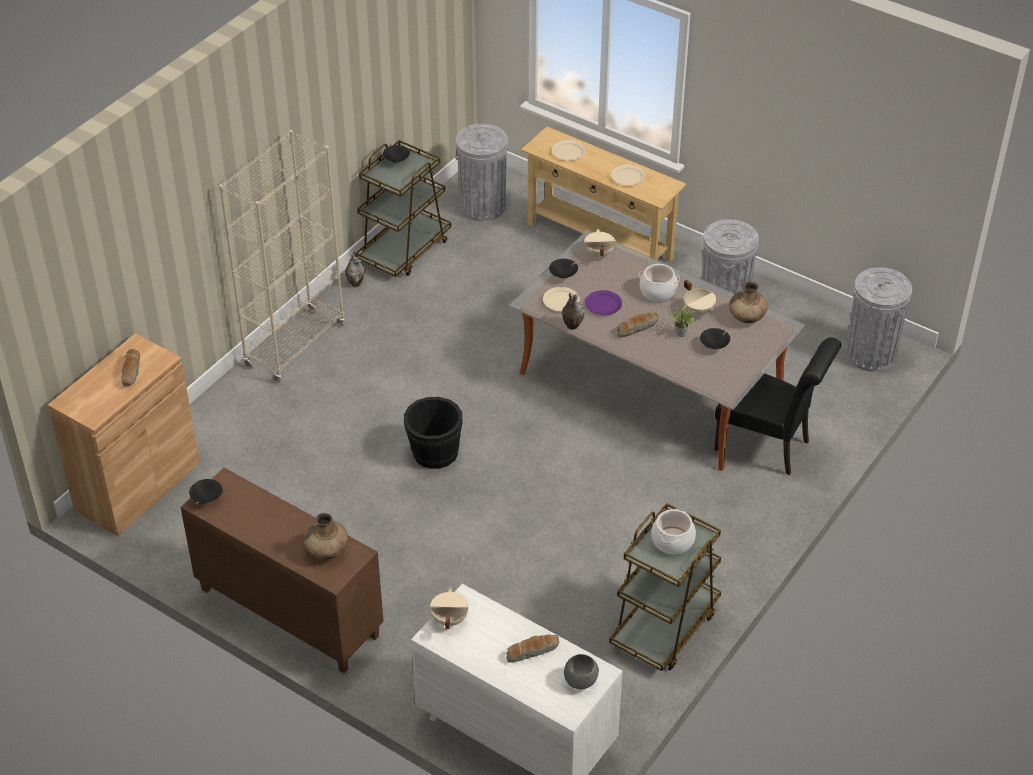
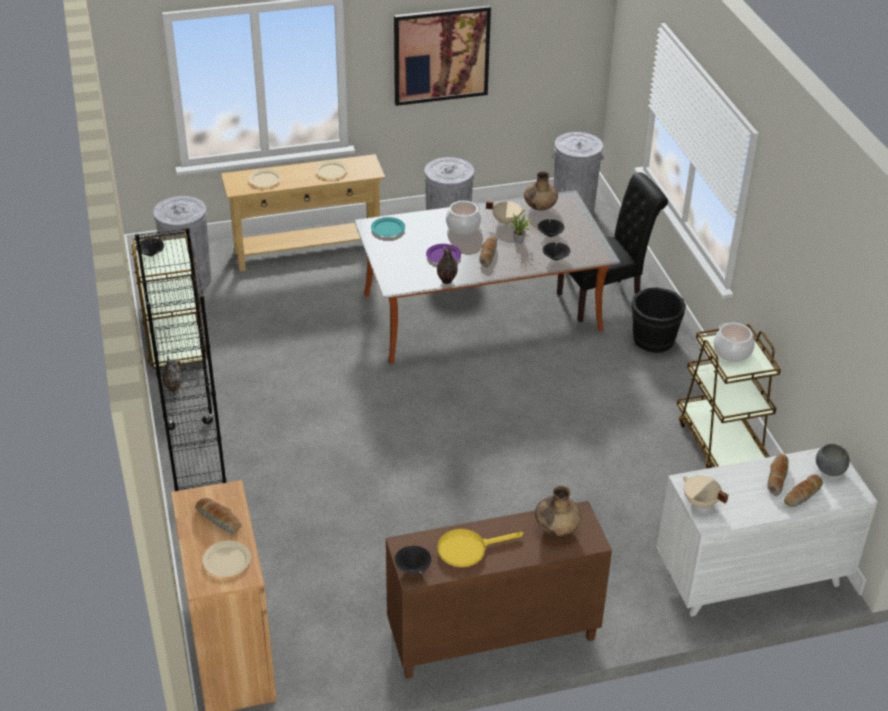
camera: 50 degrees left, 5 degrees down
beige bookcase [219,130,345,383] -> black bookcase [135,227,227,491]
black bucket [404,397,463,469] -> black bucket moved to [632,287,686,353]
beige plate [543,287,580,312] -> beige plate moved to [202,541,251,577]
black bowl [549,259,578,278] -> black bowl moved to [543,242,570,261]
beige cooking pot [584,229,616,259] -> turquoise plate [371,217,405,237]
none -> picture [394,5,491,106]
none -> yellow frying pan [437,529,523,567]
none -> bread [784,474,823,507]

